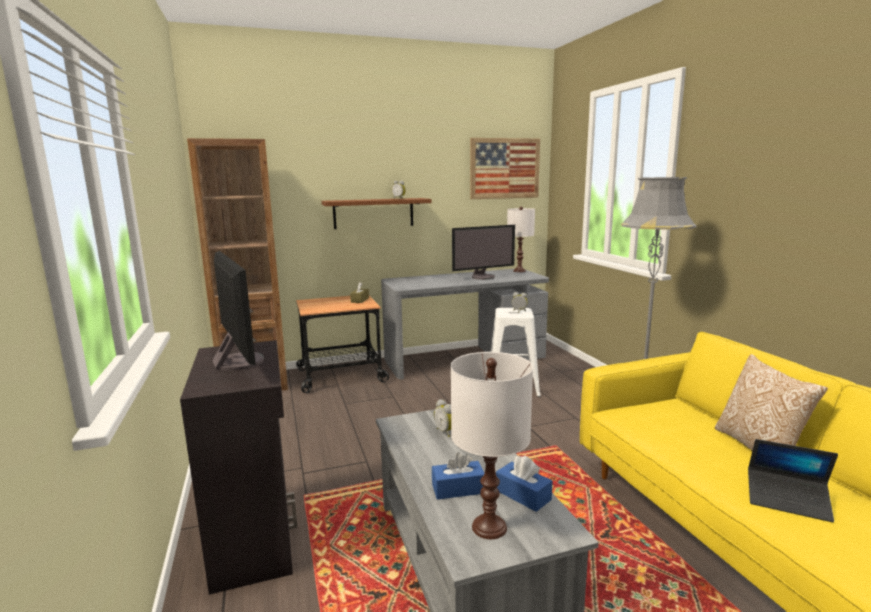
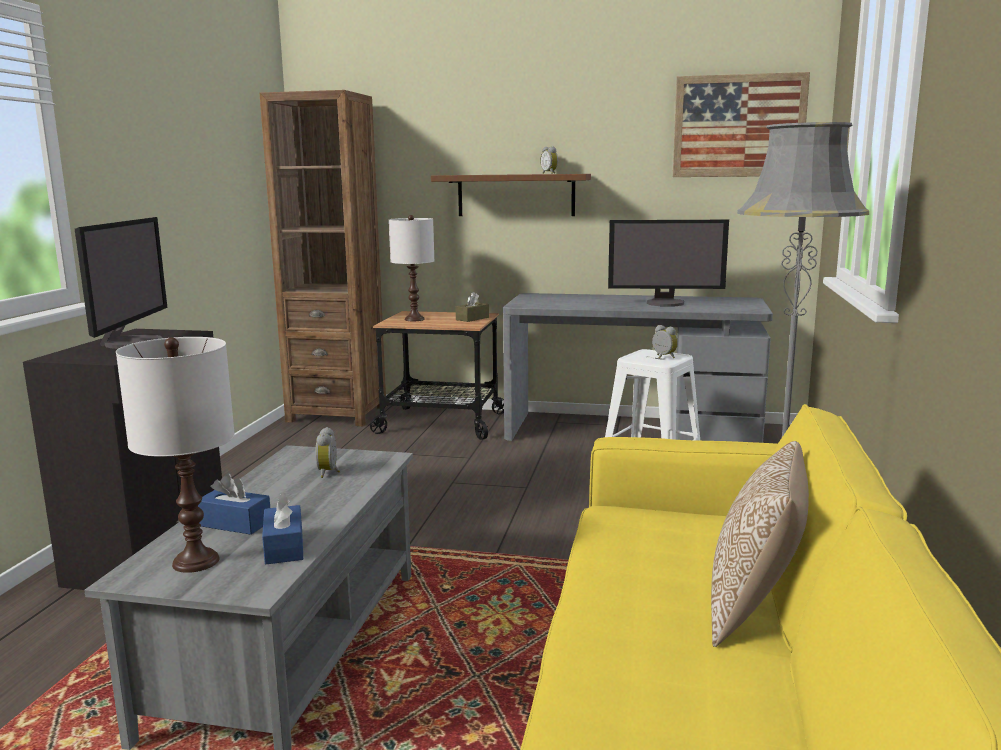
camera: 30 degrees right, 0 degrees up
white table lamp [507,207,535,272] -> white table lamp moved to [389,215,434,321]
laptop [748,439,838,522] -> none

